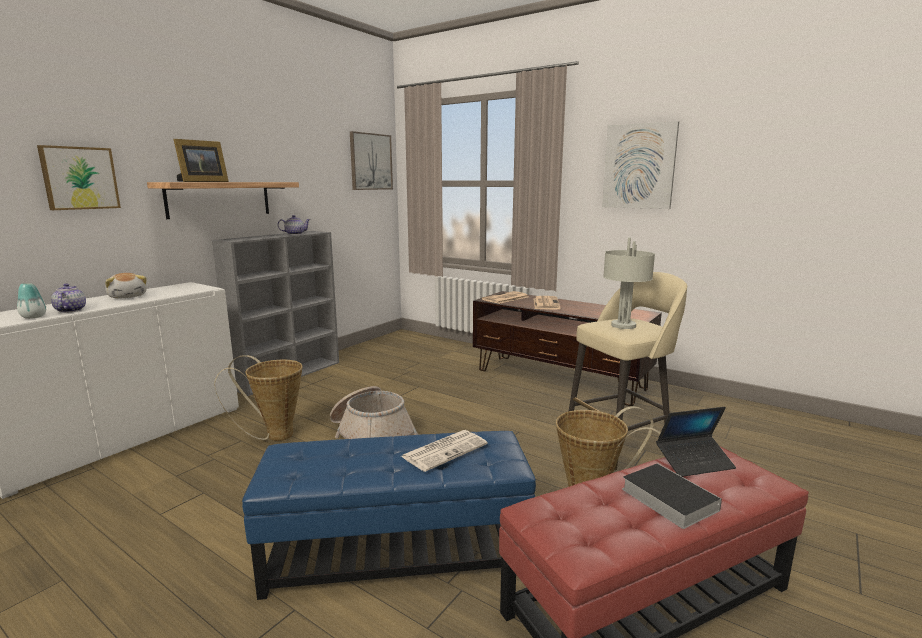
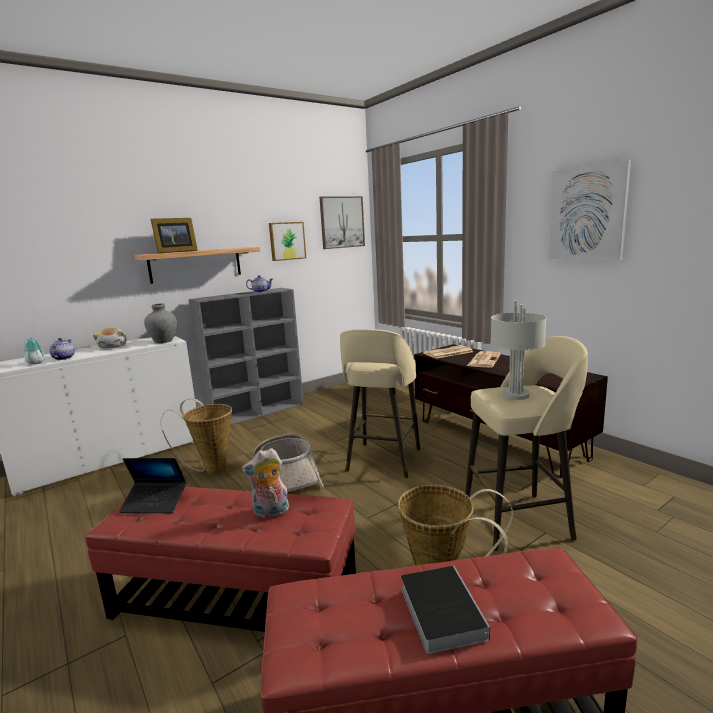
camera: 20 degrees right, 0 degrees up
picture [37,145,121,210] -> picture moved to [269,222,306,261]
blue ottoman [242,431,536,600] -> red ottoman [85,487,356,632]
newspaper [401,430,488,472] -> plush toy [242,448,289,518]
laptop [656,407,736,477] -> laptop moved to [119,458,187,513]
none -> grey vase [144,304,177,343]
none -> beige stool [340,329,420,479]

